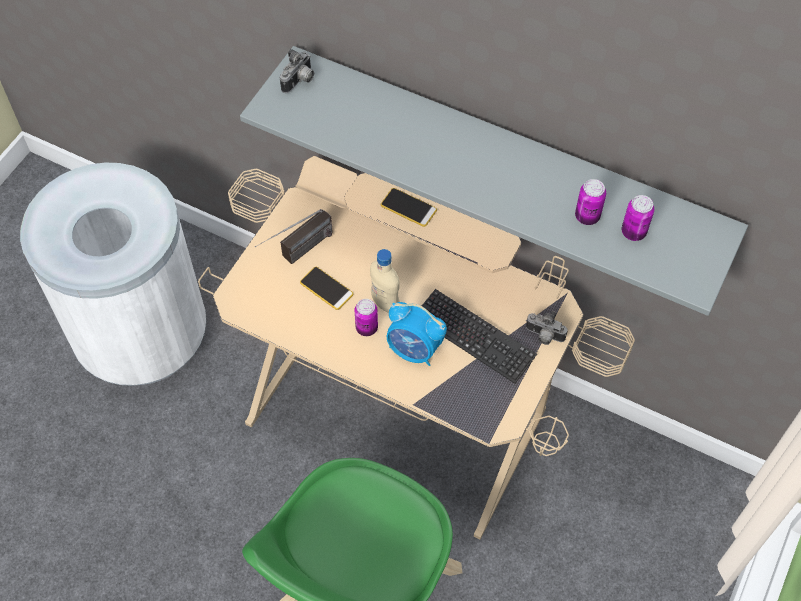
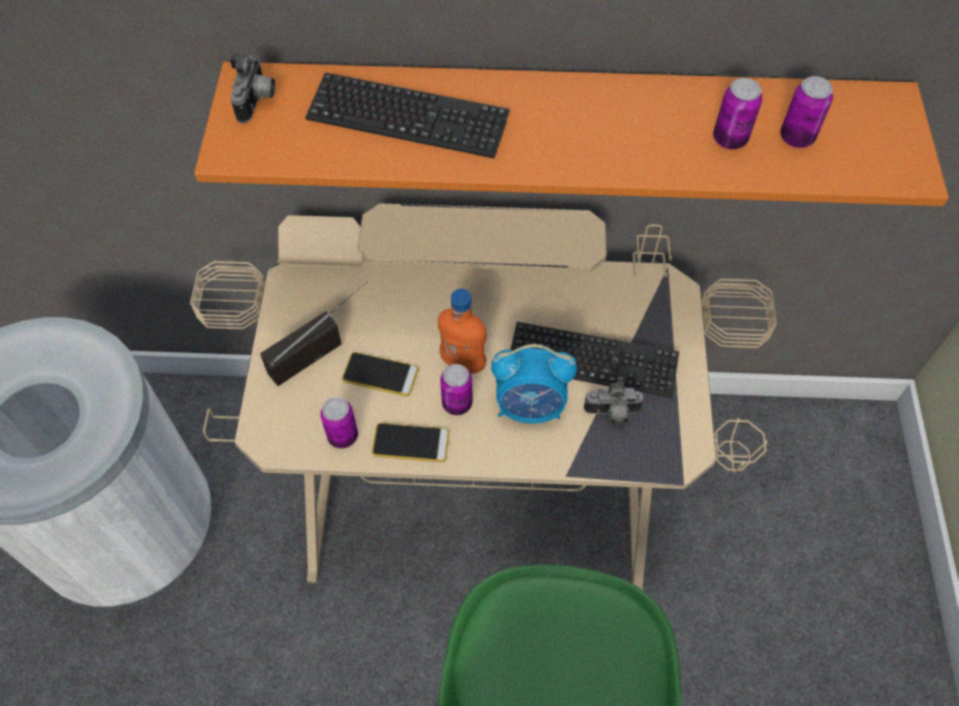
camera: 25 degrees left, 0 degrees up
grey shelf [240,46,748,316] -> orange shelf [194,62,949,206]
radio [255,209,333,264] -> radio turned 150 degrees counterclockwise [260,281,368,386]
beige bottle [370,249,400,313] -> orange bottle [438,289,486,374]
phone [381,188,437,227] -> phone moved to [372,423,449,462]
camera [526,311,567,345] -> camera moved to [584,377,644,424]
none -> keyboard [305,72,510,158]
none -> can [320,397,358,448]

